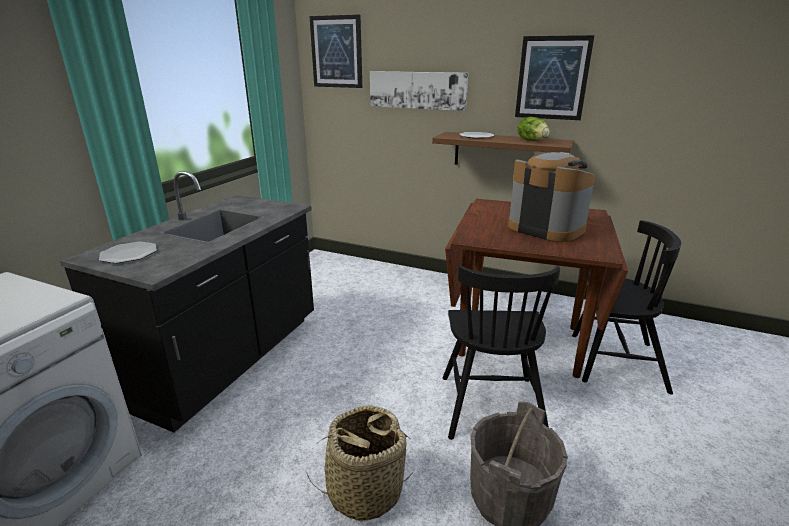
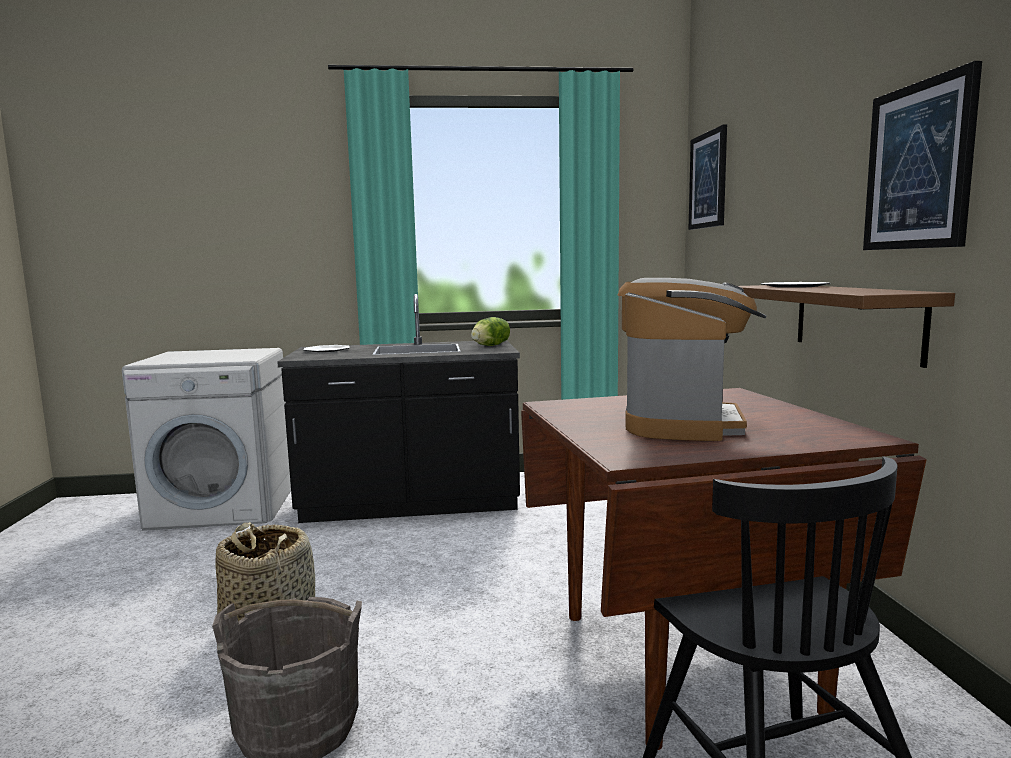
camera: 60 degrees right, 15 degrees down
picture [370,71,468,111] -> none
black chair [442,265,560,440] -> none
lettuce [517,117,549,141] -> lettuce moved to [471,317,510,346]

